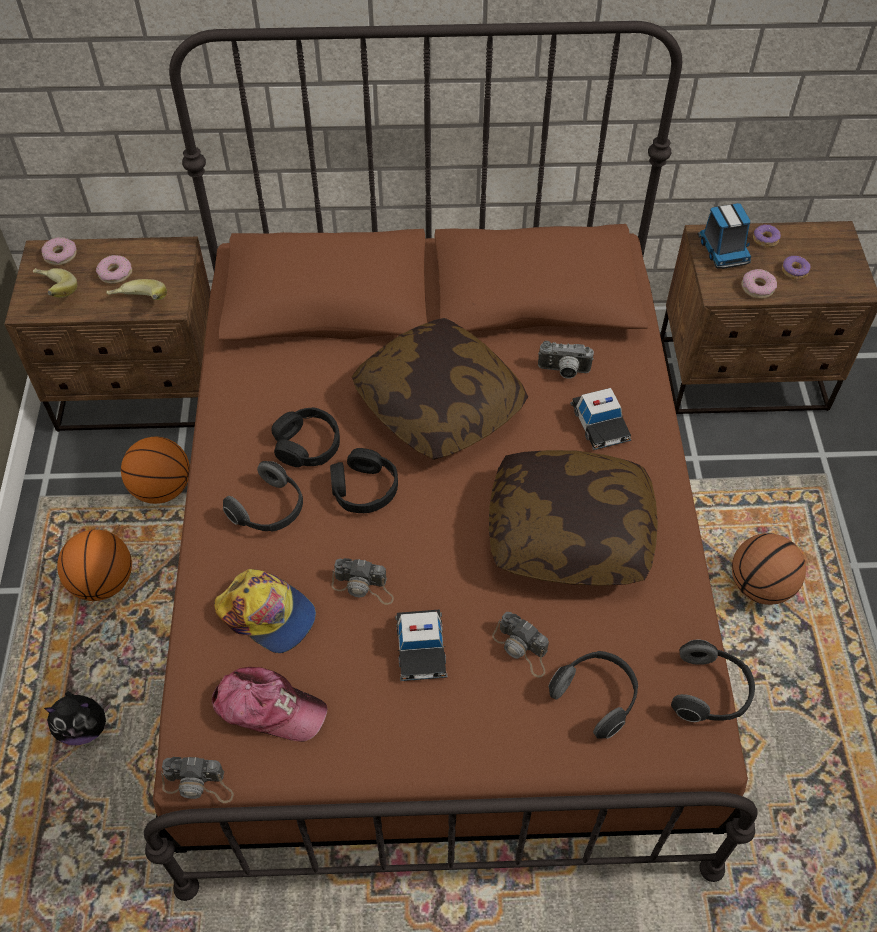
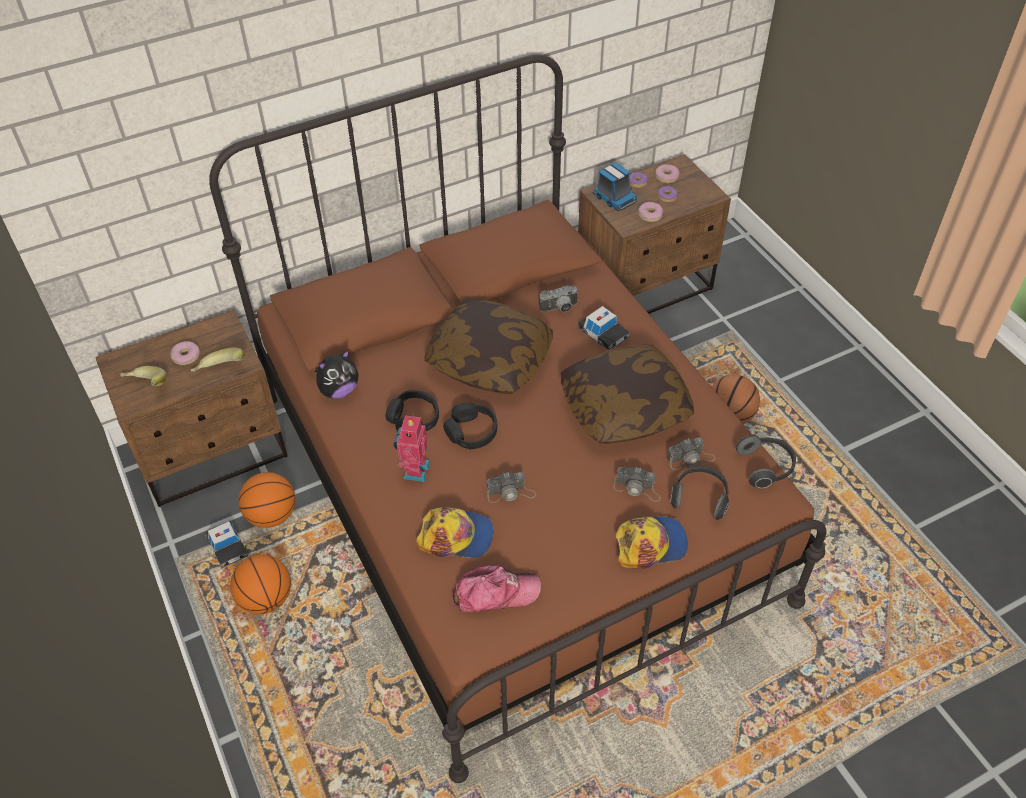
camera: 25 degrees left, 5 degrees down
donut [41,237,77,266] -> donut moved to [655,164,680,183]
plush toy [44,691,111,745] -> plush toy moved to [315,350,359,399]
camera [161,757,234,803] -> camera moved to [667,437,716,470]
headphones [223,461,303,532] -> toy robot [393,414,430,482]
toy car [395,609,447,681] -> toy car moved to [206,521,249,569]
none -> cap [616,517,688,569]

